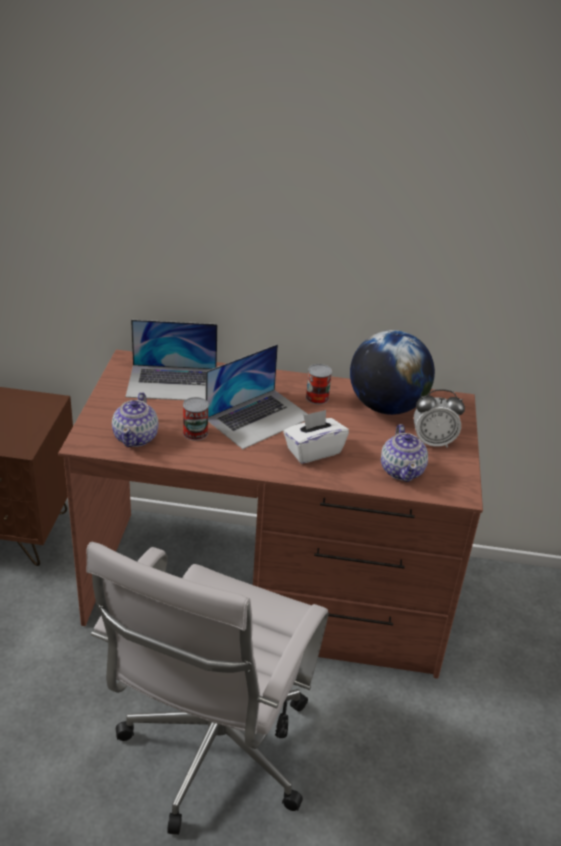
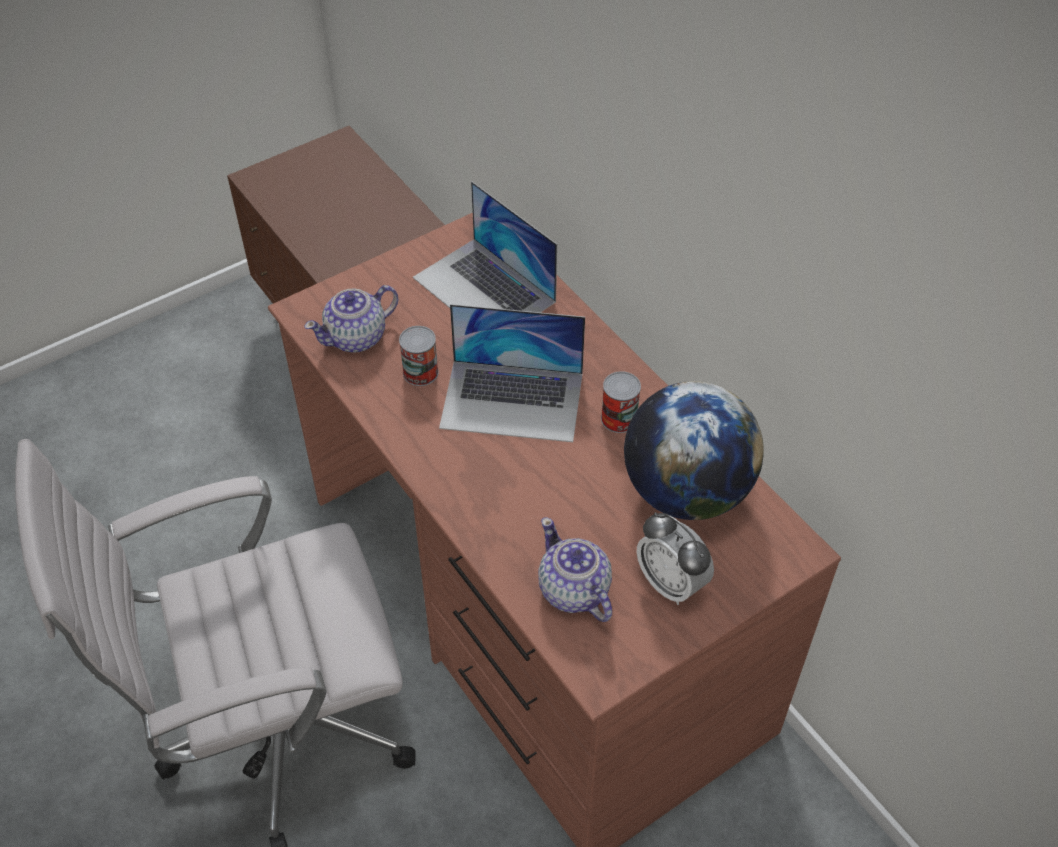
camera: 50 degrees right, 15 degrees up
white tissue box [283,410,349,464] -> none
teapot [381,424,428,482] -> teapot turned 105 degrees clockwise [538,517,612,622]

